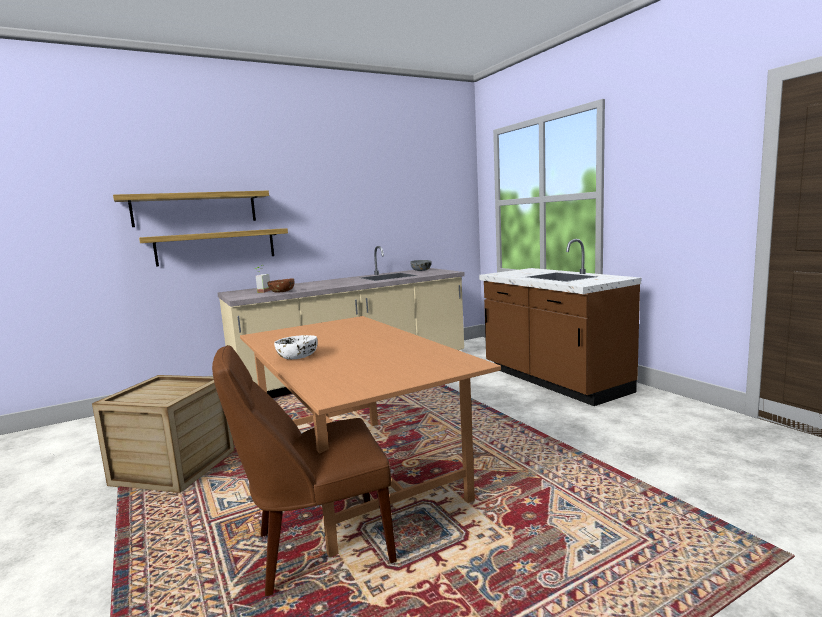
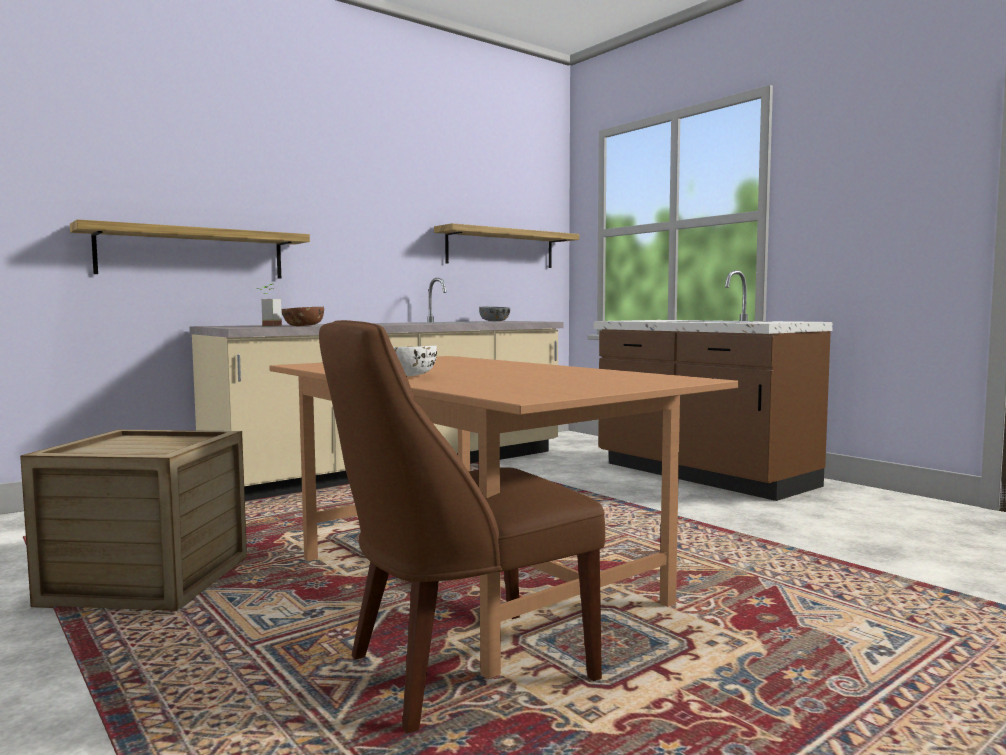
camera: 10 degrees left, 5 degrees down
shelf [113,191,269,227] -> shelf moved to [434,223,579,268]

